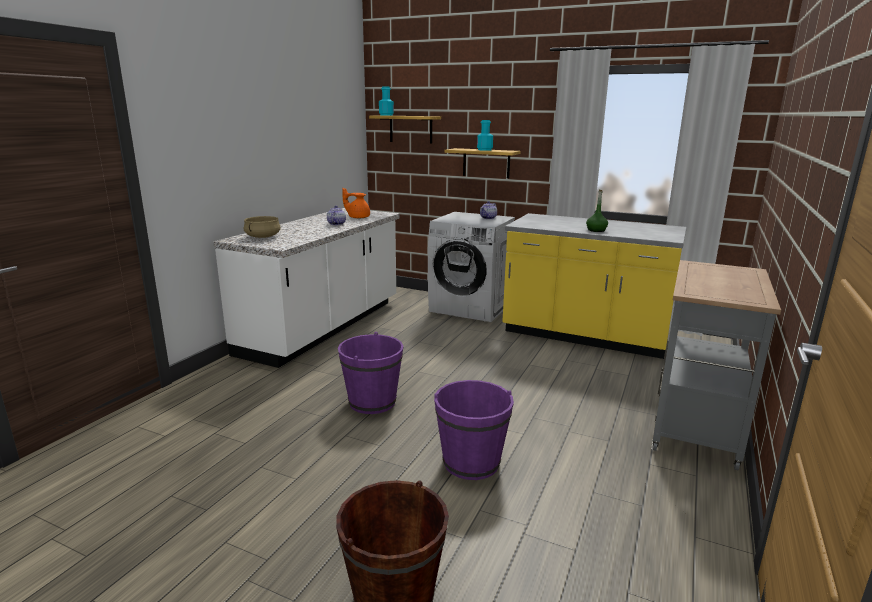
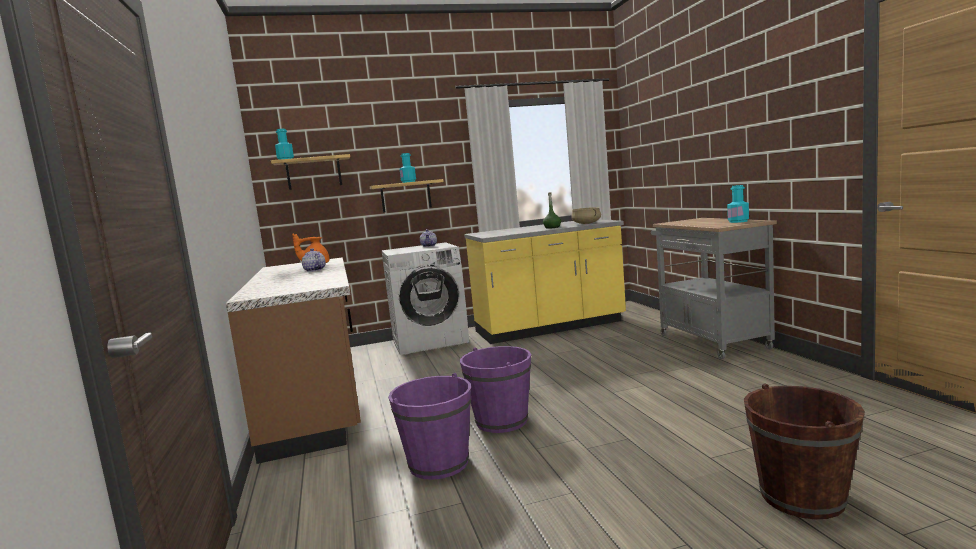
camera: 40 degrees left, 10 degrees down
white counter [214,208,400,368] -> brown counter [226,258,361,464]
beige cooking pot [244,216,281,238] -> beige cooking pot moved to [571,207,601,224]
purple bucket [434,380,514,480] -> purple bucket moved to [388,373,471,480]
none -> turquoise bottle [727,185,749,223]

